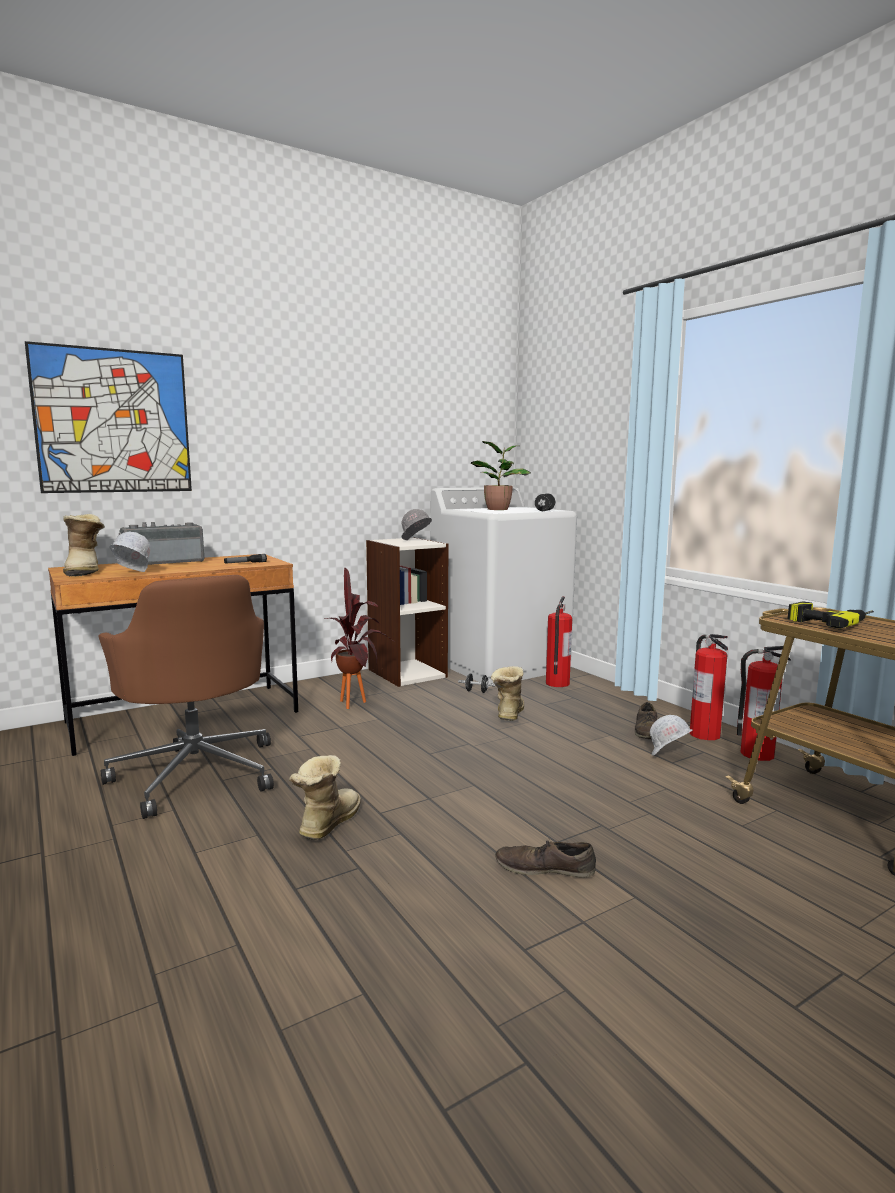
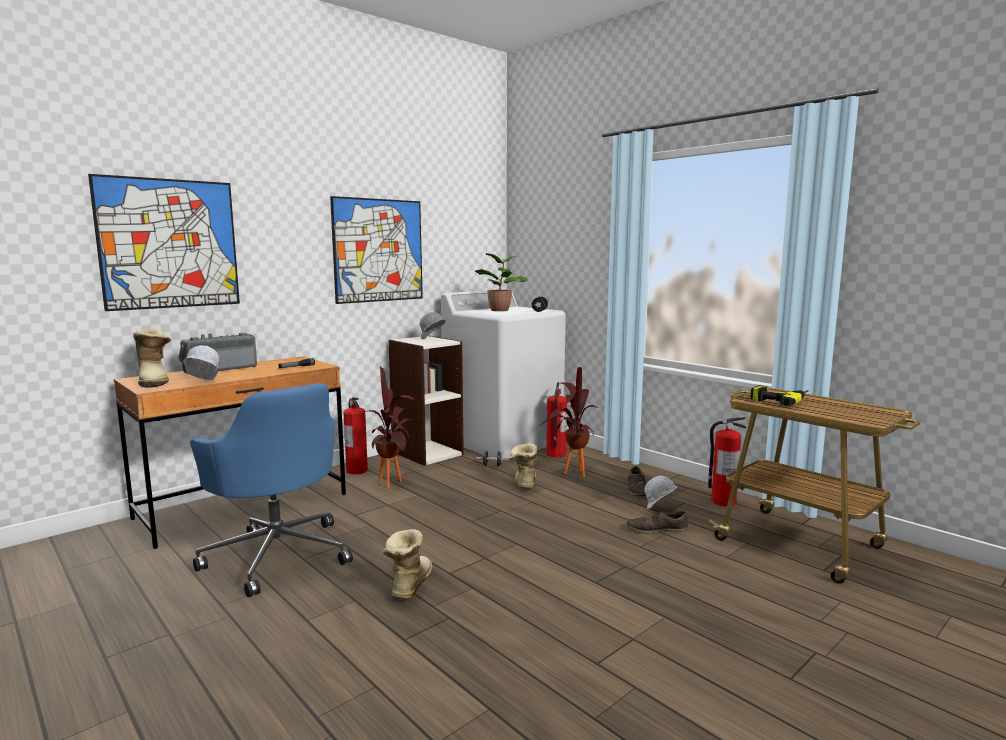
camera: 10 degrees left, 0 degrees up
brown office chair [98,575,274,819] -> blue office chair [190,383,353,597]
brown shoe [495,839,596,878] -> brown shoe moved to [627,511,688,533]
fire extinguisher [690,634,728,740] -> fire extinguisher moved to [343,397,368,474]
none -> picture [330,196,423,304]
none -> potted plant [541,367,598,477]

